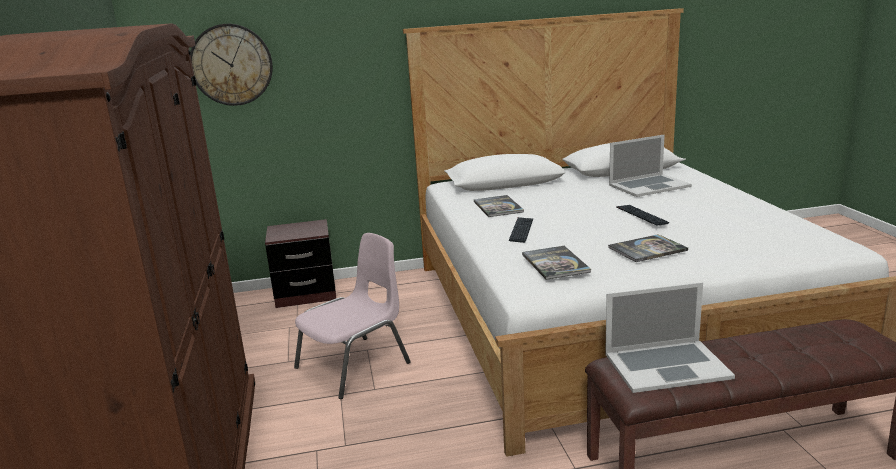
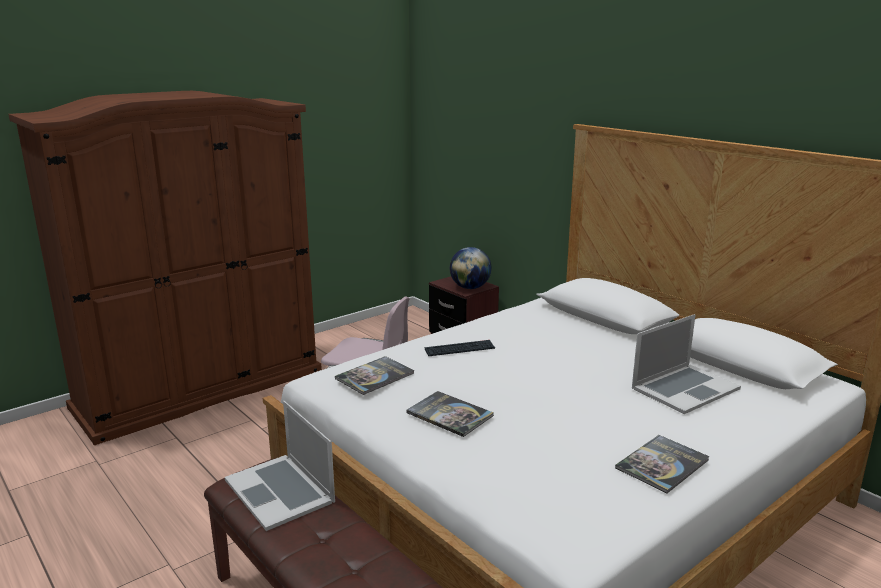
camera: 60 degrees right, 0 degrees up
wall clock [190,24,273,106] -> none
book [474,195,524,217] -> book moved to [615,435,710,493]
laptop [609,134,692,197] -> laptop turned 75 degrees counterclockwise [632,314,741,414]
keyboard [616,205,669,226] -> none
none -> globe [450,247,492,289]

